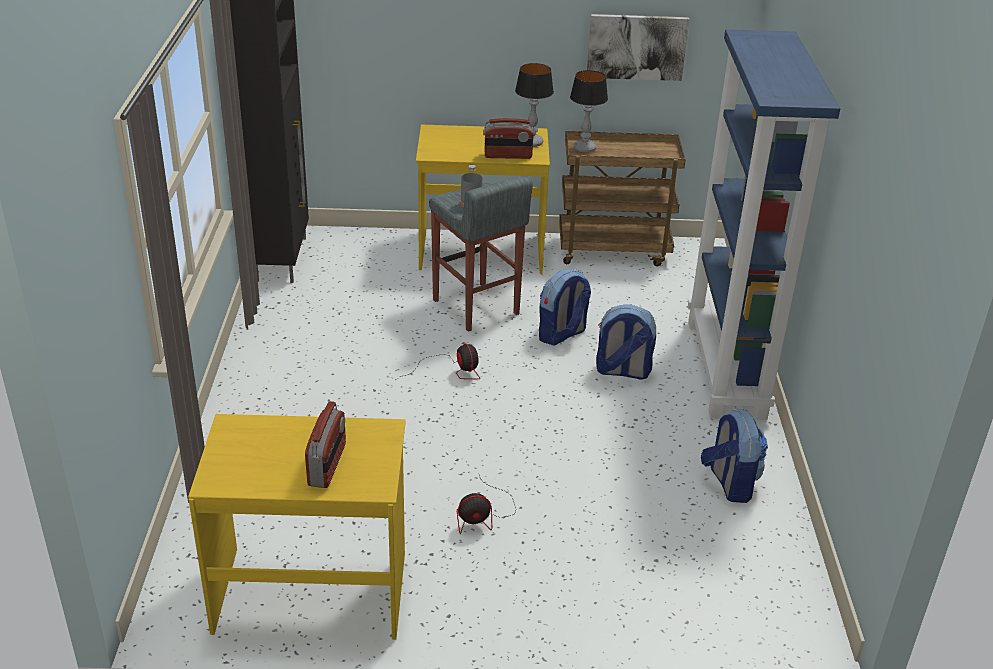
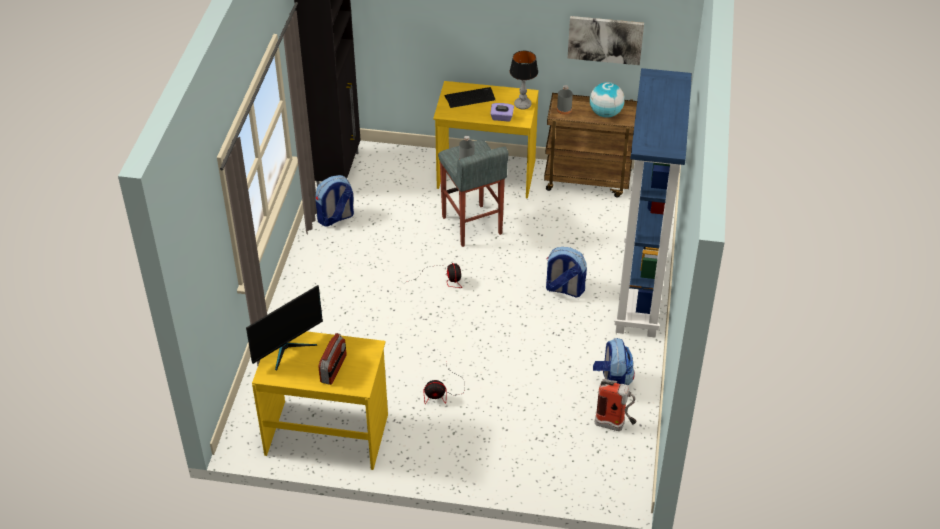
camera: 10 degrees right, 10 degrees up
radio [483,118,535,159] -> purple tissue box [490,103,514,121]
backpack [539,269,591,345] -> backpack moved to [315,175,354,227]
table lamp [570,70,608,153] -> grey bottle [557,85,573,114]
none -> monitor [246,285,323,371]
none -> keyboard [445,87,495,108]
none -> globe [590,82,625,118]
none -> fire extinguisher [595,379,637,431]

